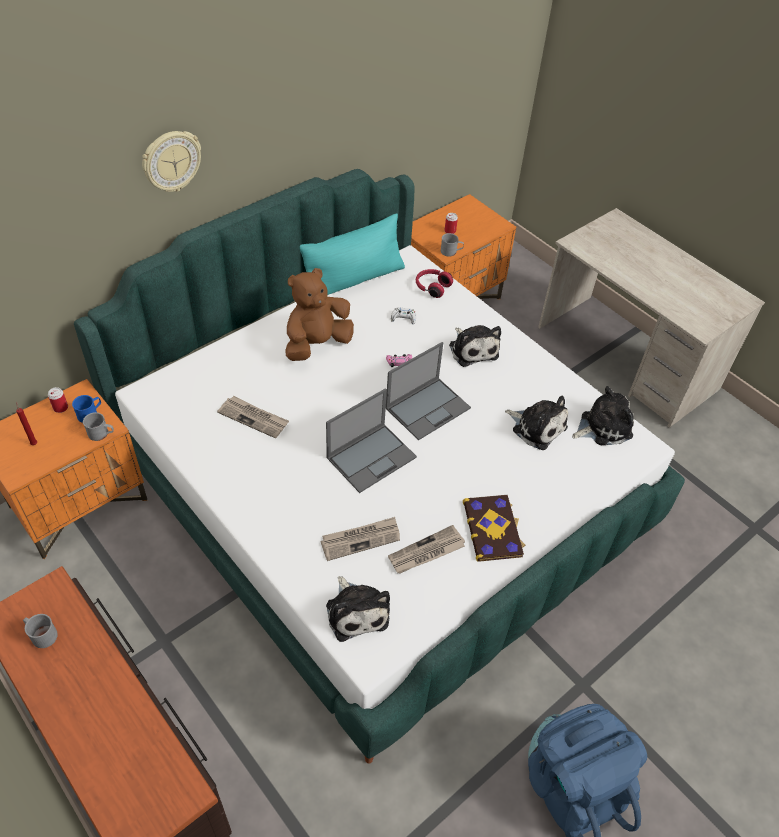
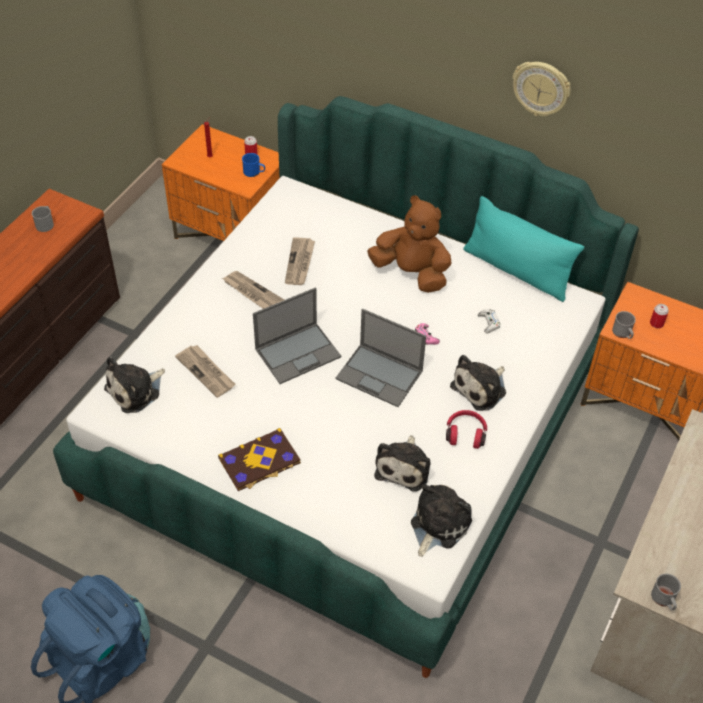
camera: 70 degrees right, 0 degrees up
grey mug [83,412,114,441] -> grey mug moved to [651,573,681,610]
wall clock [142,131,201,192] -> wall clock moved to [512,62,571,116]
laptop [326,388,417,493] -> laptop turned 60 degrees counterclockwise [253,287,341,384]
newspaper [388,525,465,574] -> newspaper moved to [222,271,284,309]
red headphones [416,269,453,298] -> red headphones moved to [446,410,487,449]
plush toy [572,386,634,445] -> plush toy turned 105 degrees counterclockwise [411,484,472,557]

